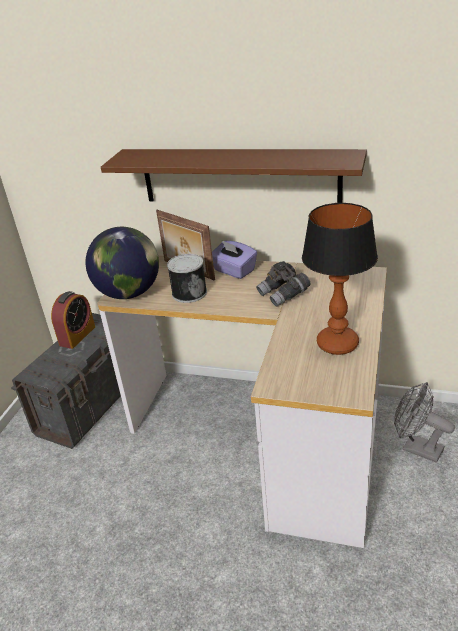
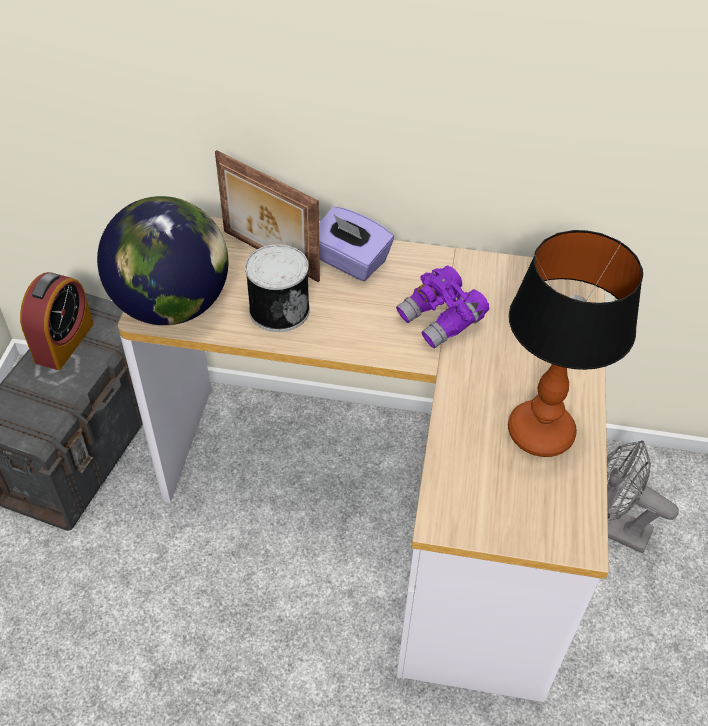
camera: 10 degrees left, 15 degrees up
brown shelf [101,149,367,203] -> none
grey binoculars [256,261,310,307] -> purple binoculars [396,266,489,348]

